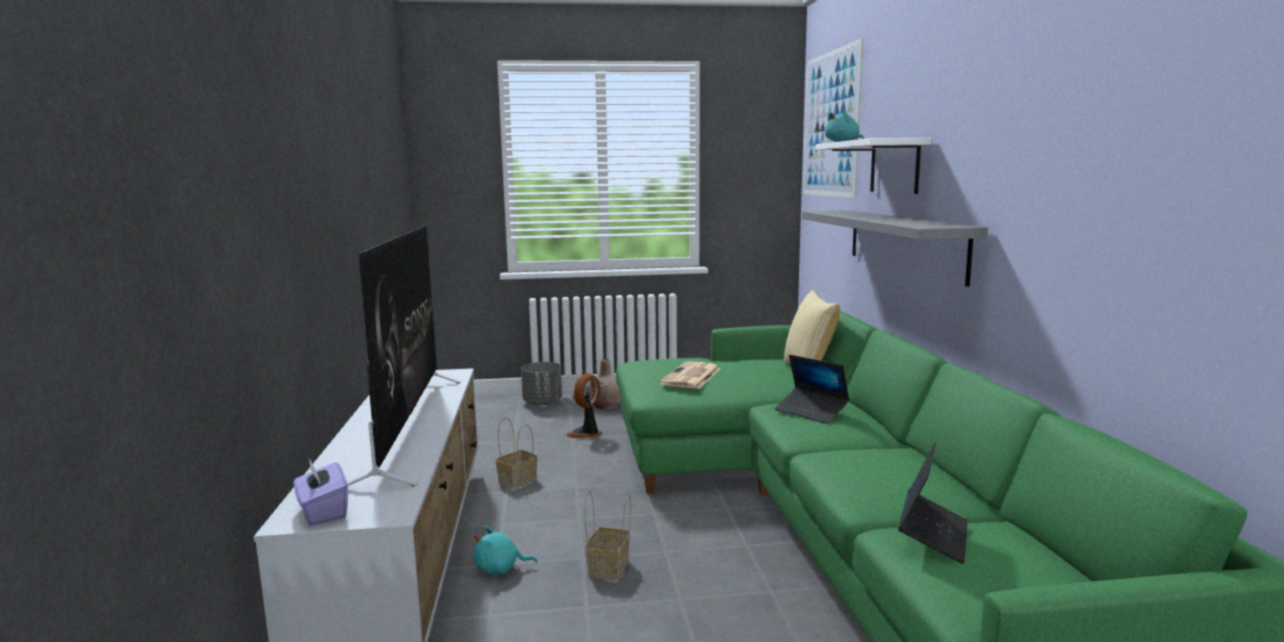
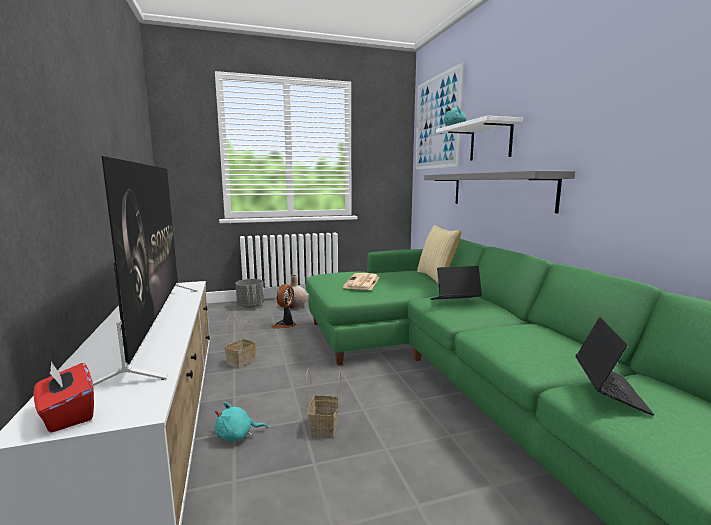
camera: 10 degrees left, 0 degrees up
purple tissue box [294,458,348,526] -> red tissue box [34,361,94,433]
laptop [775,355,850,424] -> laptop turned 135 degrees clockwise [430,266,482,300]

